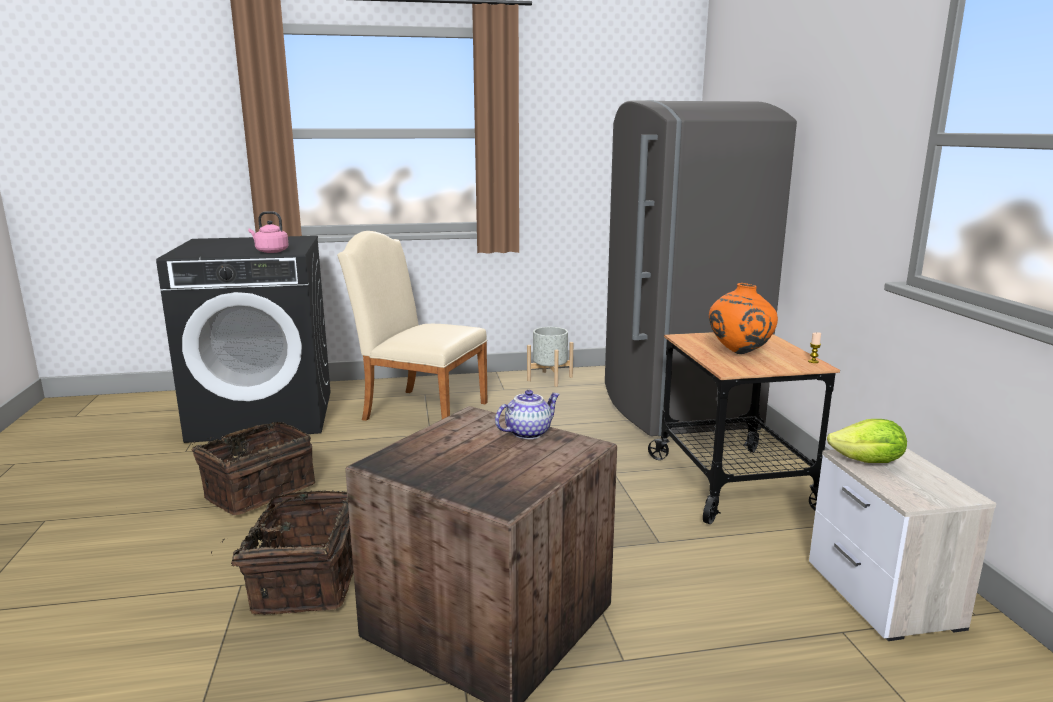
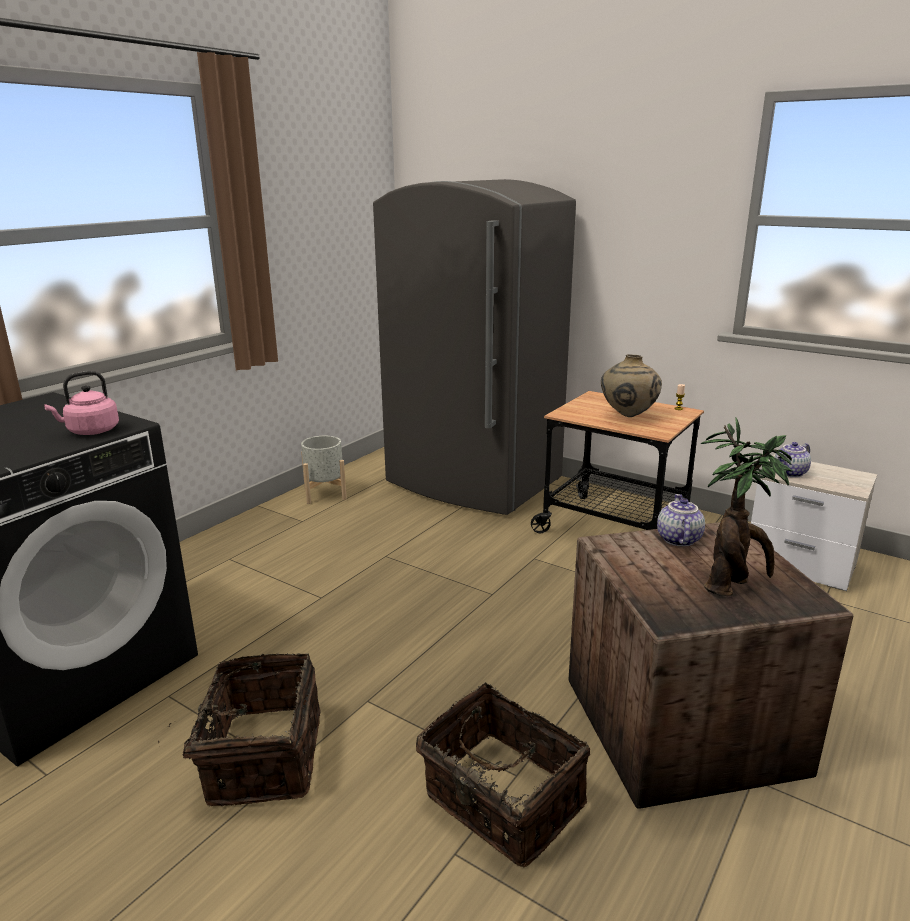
camera: 45 degrees left, 5 degrees up
beige chair [337,231,487,421] -> none
orange vase [709,283,778,354] -> beige vase [601,354,662,417]
lettuce [827,419,907,463] -> teapot [775,442,811,478]
none -> potted plant [701,417,793,596]

